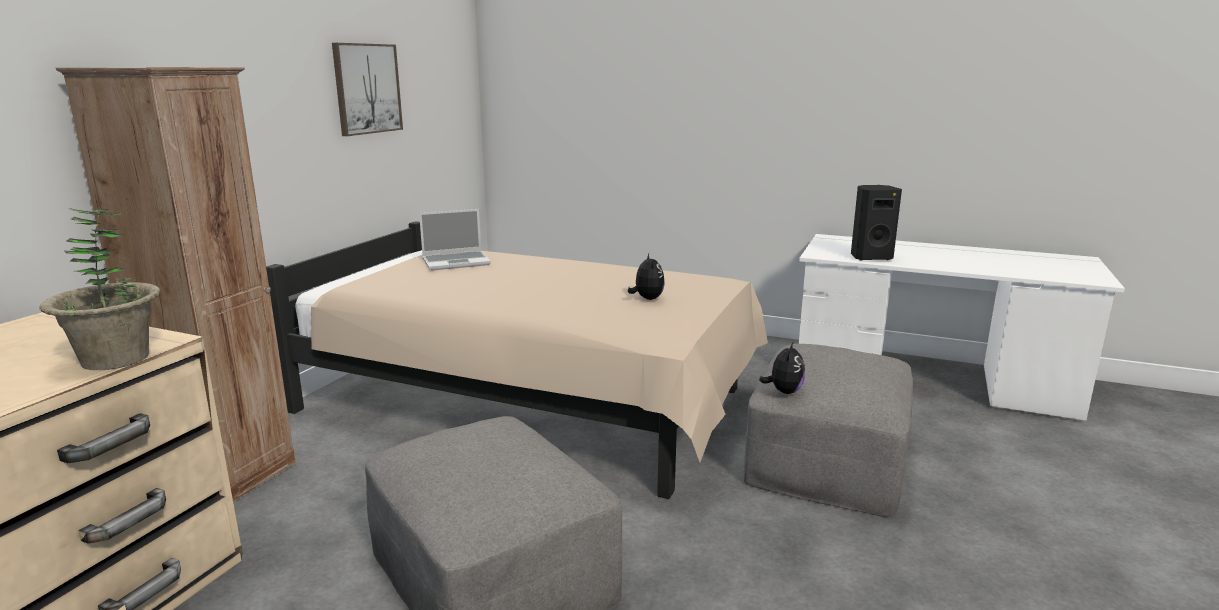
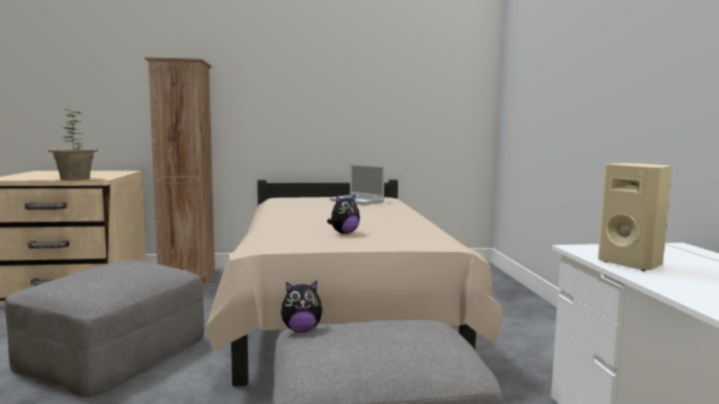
camera: 60 degrees right, 10 degrees down
picture [332,43,403,136] -> none
black speaker [851,185,902,261] -> beige speaker [598,163,672,271]

